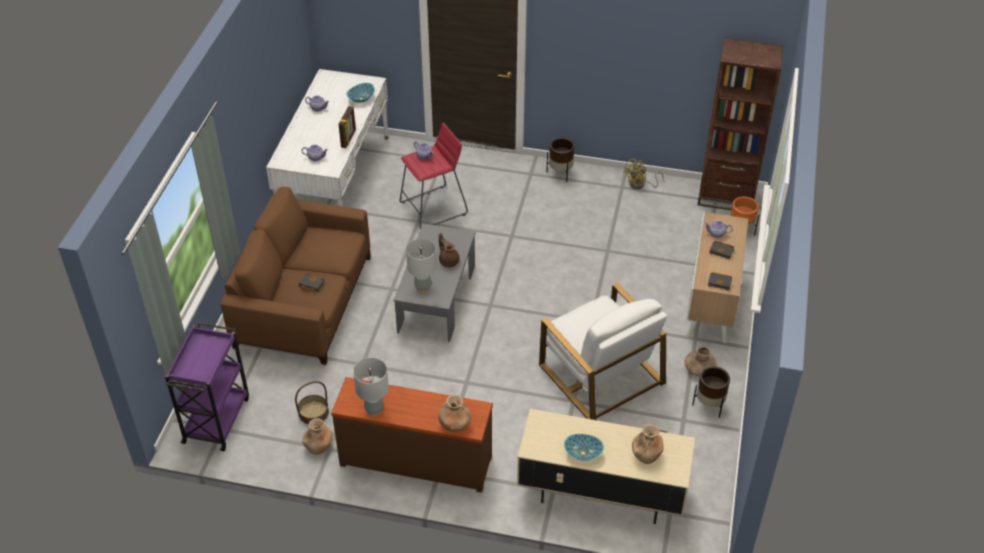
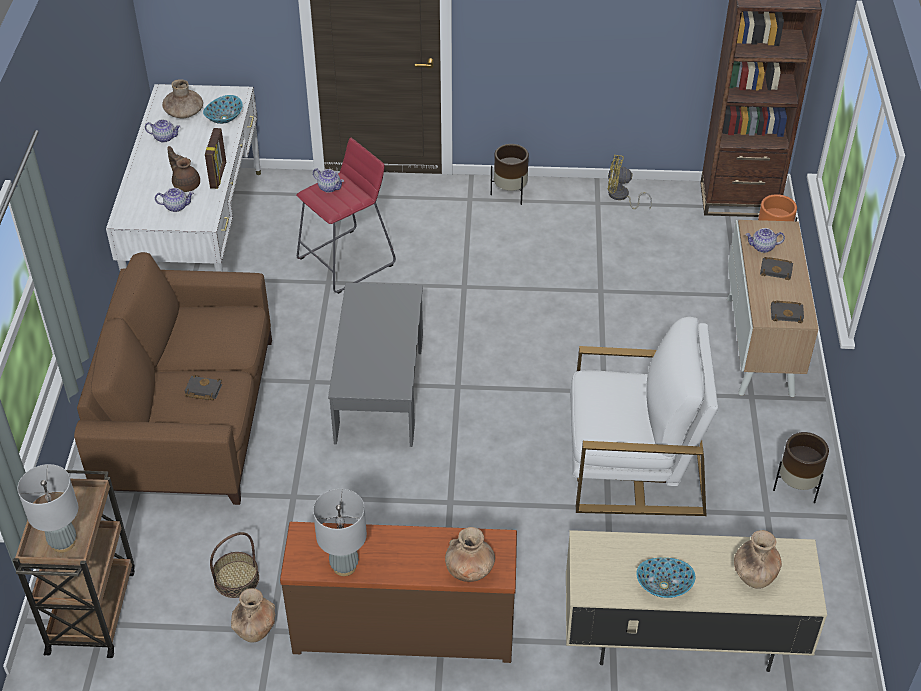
camera: 10 degrees left, 0 degrees up
purple cart [165,322,249,451] -> brown cart [13,470,135,658]
grey table lamp [406,239,437,293] -> grey table lamp moved to [17,464,78,553]
brown teapot [439,233,459,267] -> brown teapot moved to [167,146,200,192]
white armchair [539,282,667,420] -> white armchair turned 45 degrees counterclockwise [570,317,718,516]
yellow fan [623,158,664,189] -> yellow fan turned 60 degrees clockwise [608,155,652,210]
brown vase [684,346,717,377] -> brown vase moved to [162,79,203,118]

